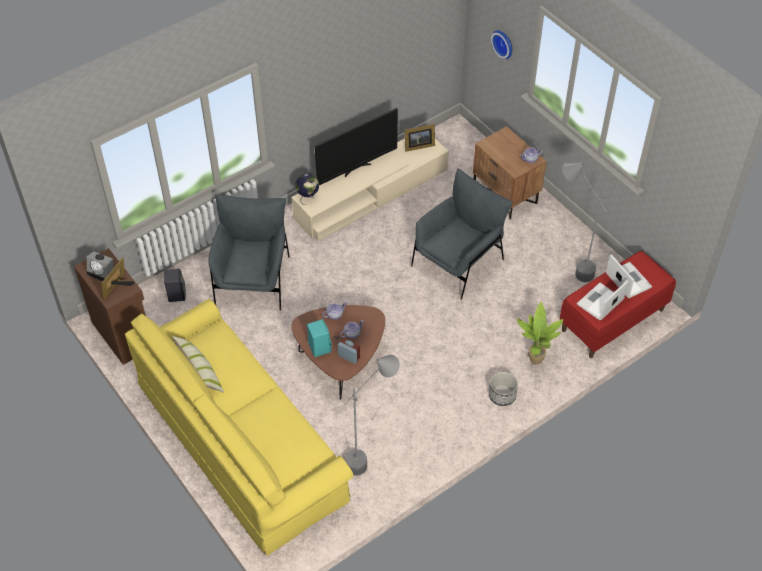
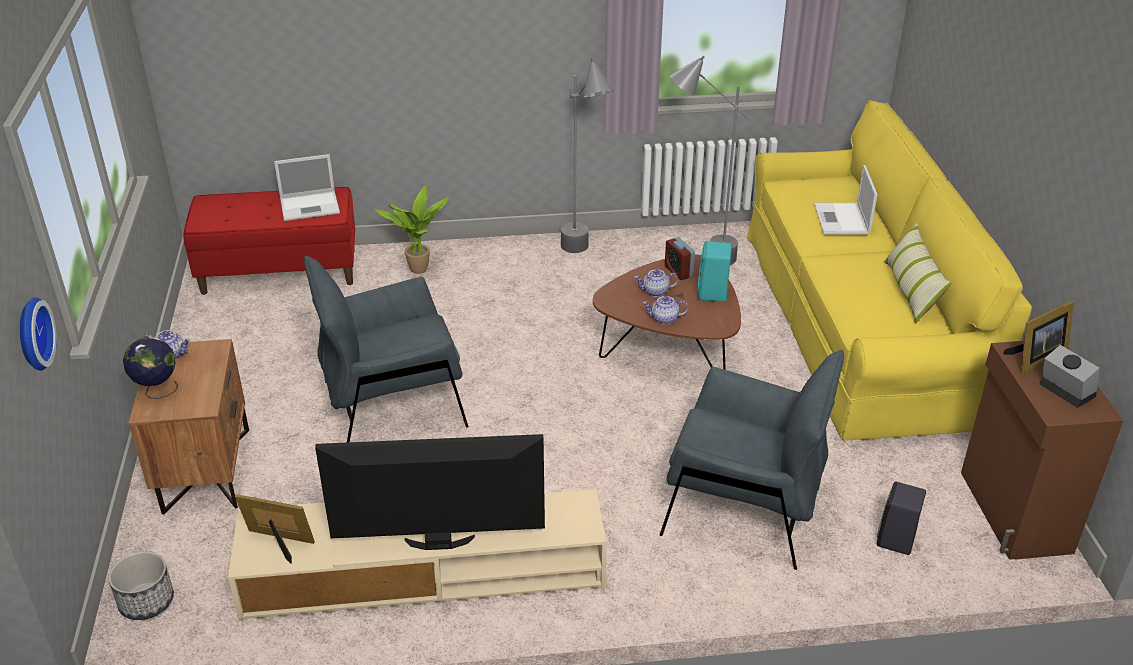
camera: 150 degrees left, 15 degrees down
grey armchair [208,194,290,310] -> grey armchair turned 105 degrees counterclockwise [660,350,844,570]
globe [295,173,319,205] -> globe moved to [123,337,178,399]
planter [489,372,518,406] -> planter moved to [108,551,174,620]
grey floor lamp [562,162,607,282] -> grey floor lamp moved to [561,58,614,253]
laptop [606,254,652,298] -> laptop moved to [814,165,878,235]

